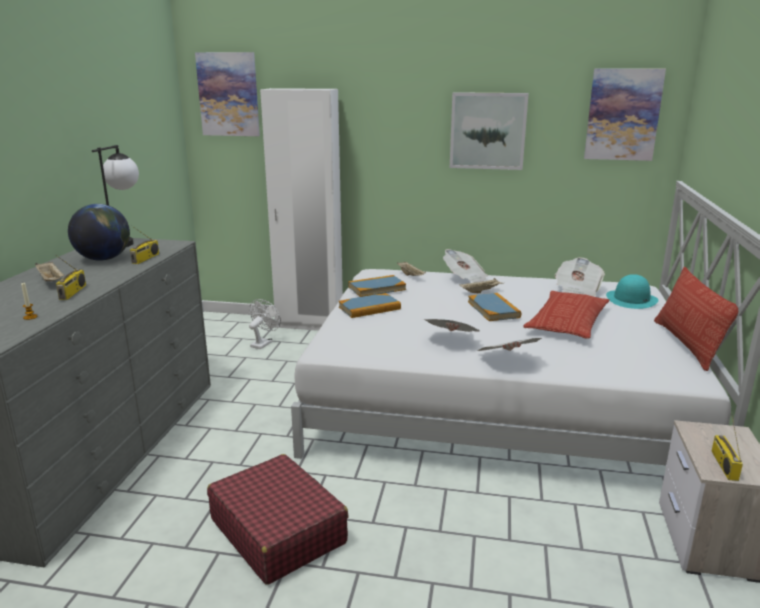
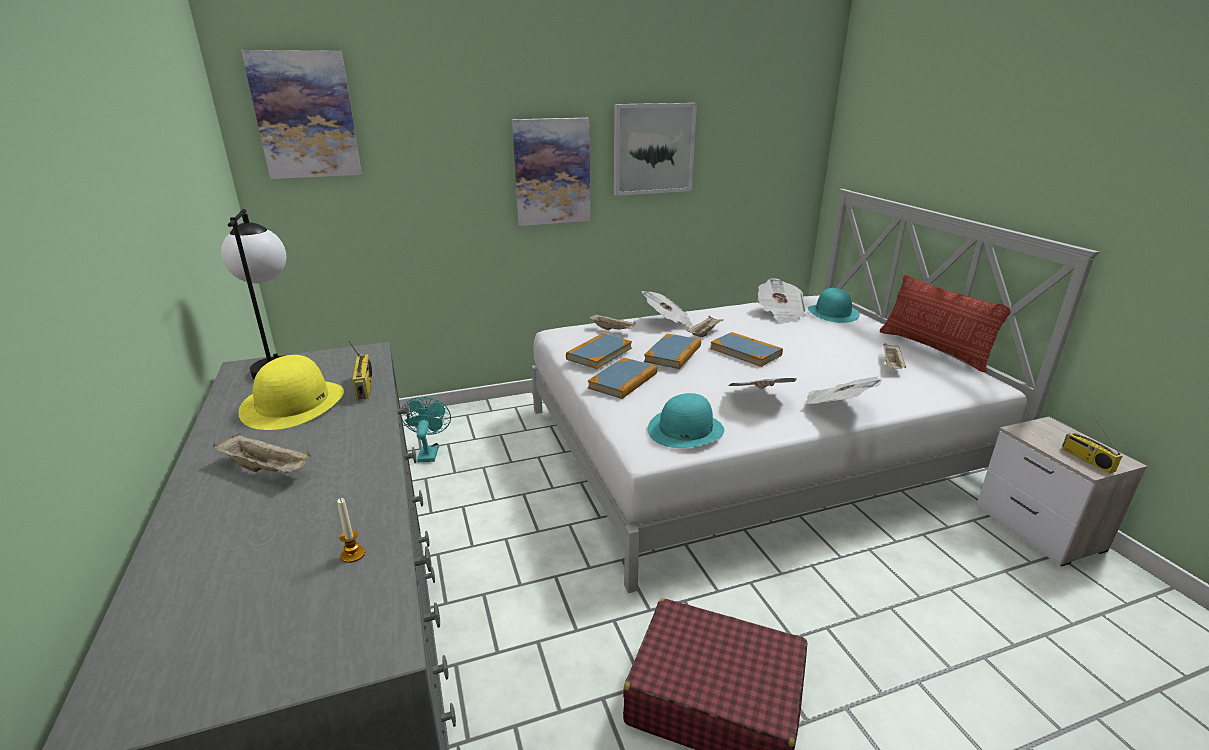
camera: 30 degrees left, 5 degrees up
radio [55,255,86,300] -> none
globe [68,204,130,261] -> yellow hat [238,355,344,430]
white fan [249,299,281,349] -> turquoise fan [402,397,451,462]
white wardrobe [260,88,343,331] -> none
pillow [524,291,610,339] -> none
picture [584,68,666,161] -> picture moved to [512,118,590,226]
none -> book [644,334,701,369]
none -> turquoise hat [648,393,724,448]
none -> beige tray [883,343,906,369]

